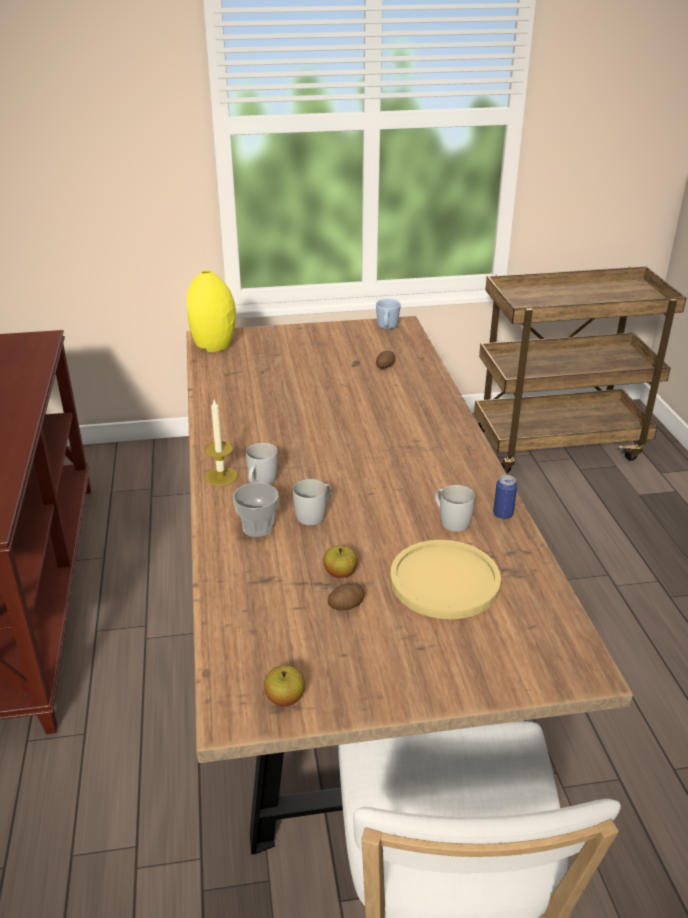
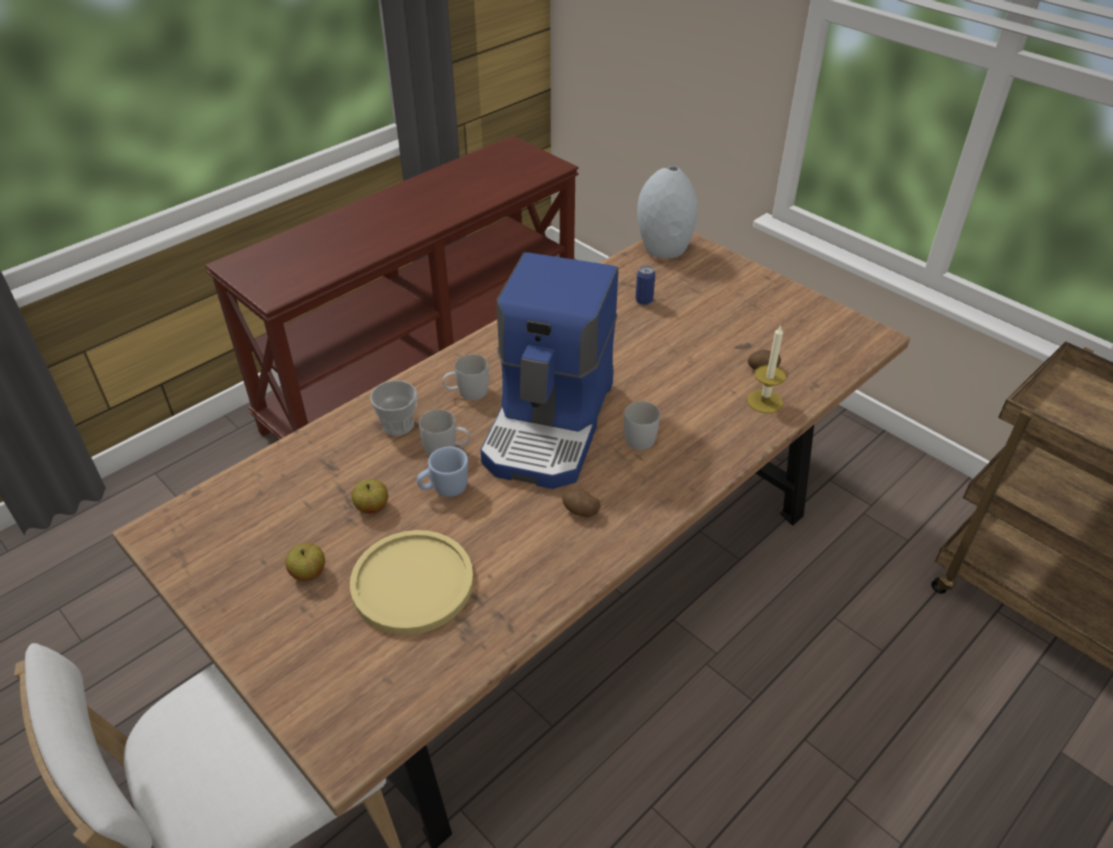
camera: 55 degrees right, 10 degrees up
yellow vase [187,270,236,352] -> grey vase [637,166,698,258]
candle [205,400,238,486] -> candle moved to [747,325,786,413]
apple [264,665,305,706] -> apple moved to [285,543,325,581]
potato [328,583,364,610] -> potato moved to [562,489,601,517]
blue mug [376,299,401,329] -> blue mug moved to [417,447,468,497]
white mug [435,485,475,532] -> white mug moved to [624,401,660,450]
can [493,475,517,519] -> can moved to [635,265,655,305]
none -> coffee machine [481,252,618,489]

